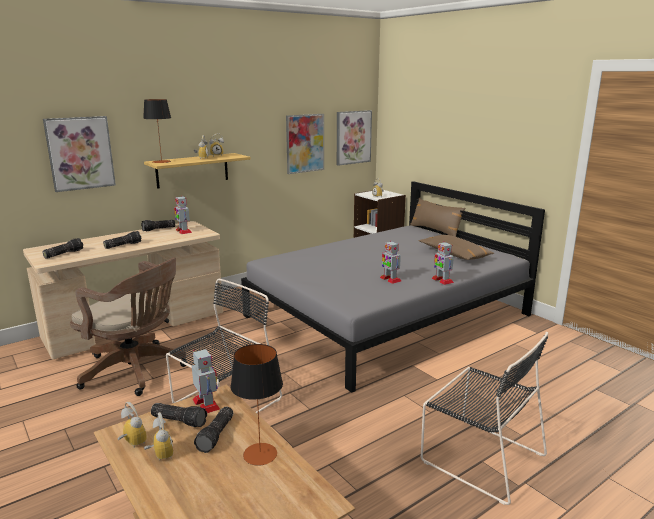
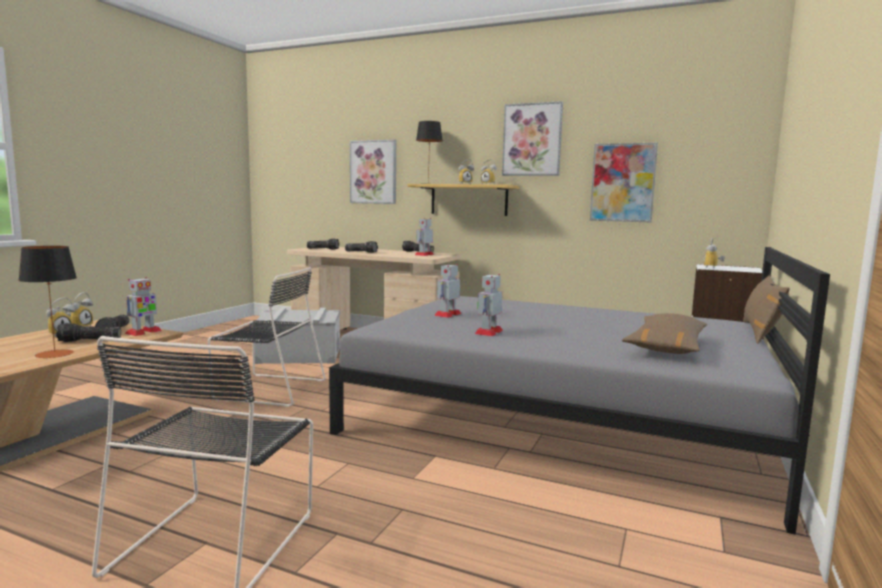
camera: 60 degrees right, 10 degrees down
brown office chair [70,257,187,396] -> grey storage box [254,308,340,364]
picture [337,110,372,166] -> picture moved to [502,101,563,176]
toy robot [432,241,454,285] -> toy robot moved to [434,264,461,318]

